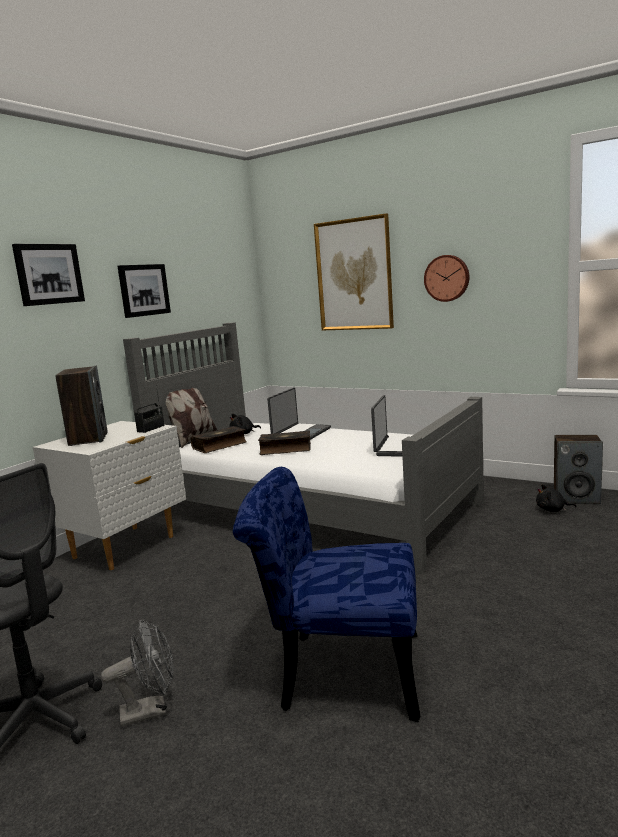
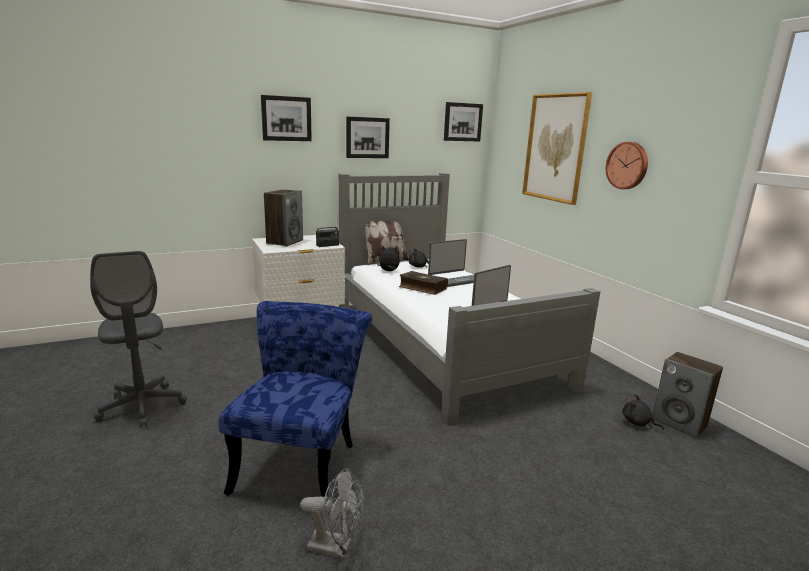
camera: 30 degrees right, 5 degrees up
grey fan [101,620,174,727] -> grey fan moved to [301,468,364,559]
book [191,426,246,453] -> plush toy [377,245,400,271]
blue chair [233,467,421,722] -> blue chair turned 60 degrees clockwise [219,301,372,497]
none -> picture [444,102,483,142]

